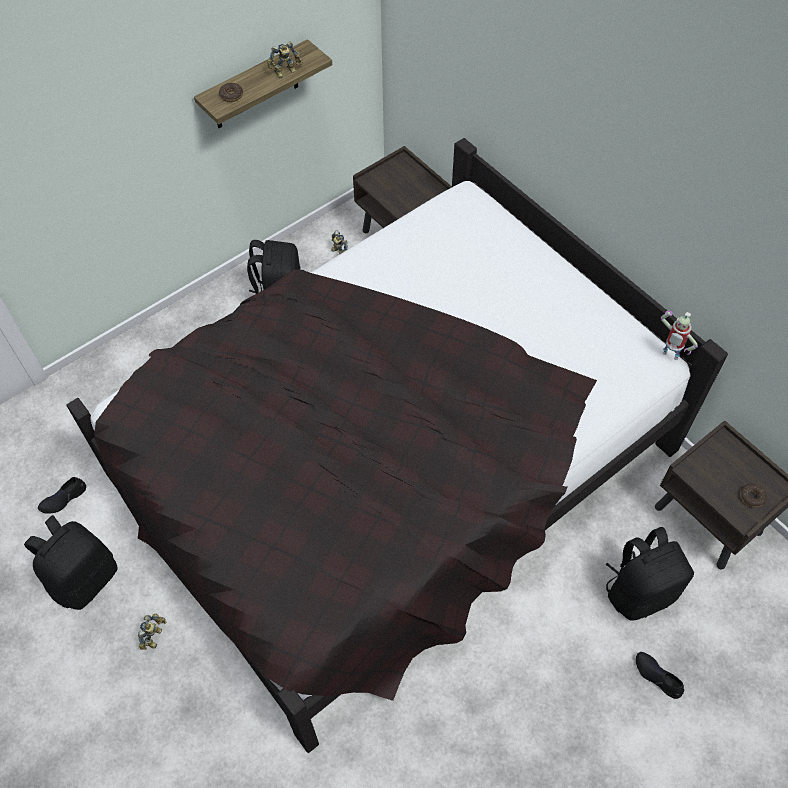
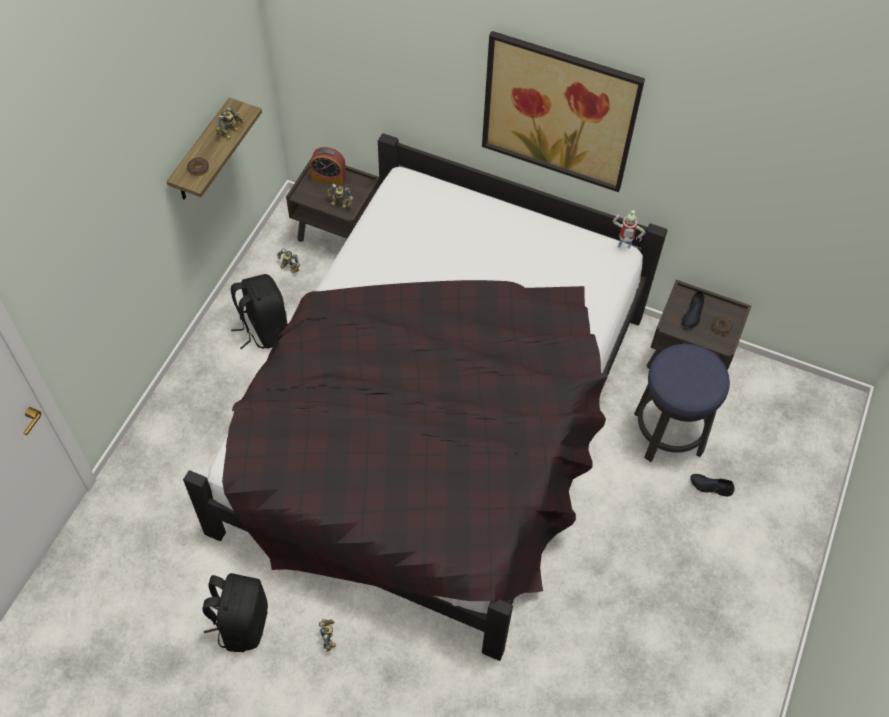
camera: 30 degrees left, 0 degrees up
black shoe [38,477,86,514] -> black shoe moved to [682,291,704,328]
black backpack [606,527,694,621] -> stool [634,344,730,462]
none -> alarm clock [310,147,346,186]
none -> toy robot [327,184,354,208]
none -> picture [482,31,645,192]

